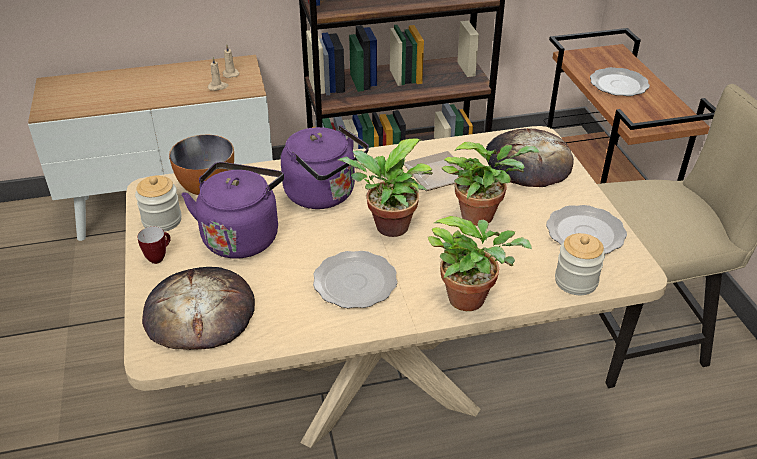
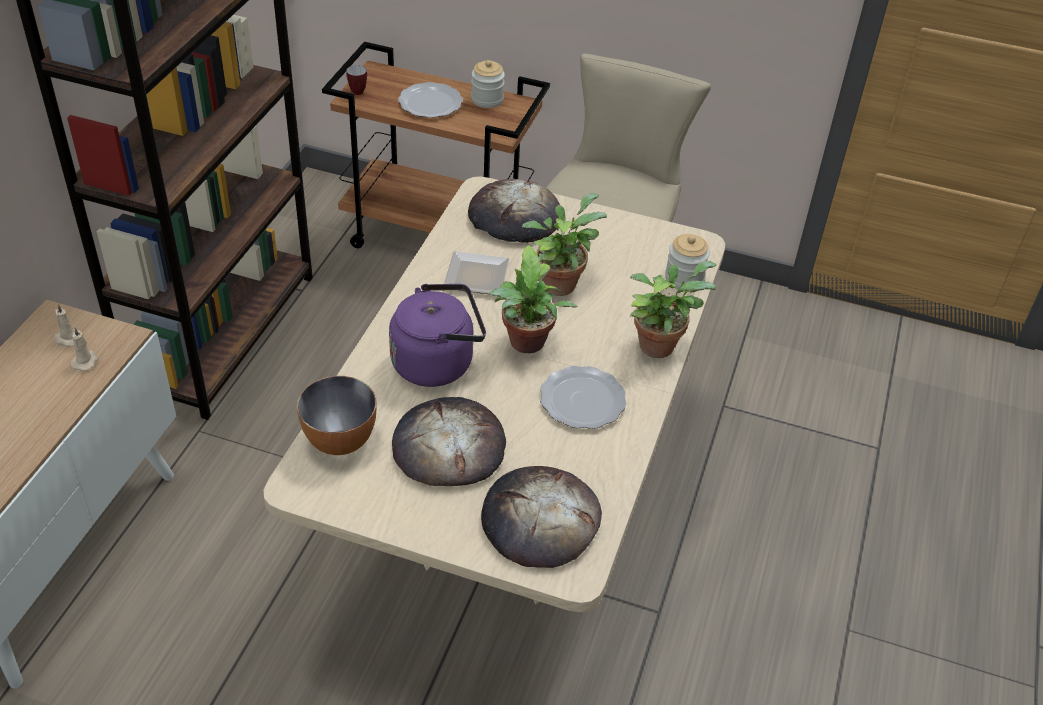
camera: 60 degrees left, 5 degrees up
jar [135,176,182,232] -> jar moved to [471,60,505,108]
mug [137,227,171,264] -> mug moved to [346,65,367,95]
purple kettle [182,162,284,259] -> bread [392,397,506,486]
plate [546,205,627,254] -> none

